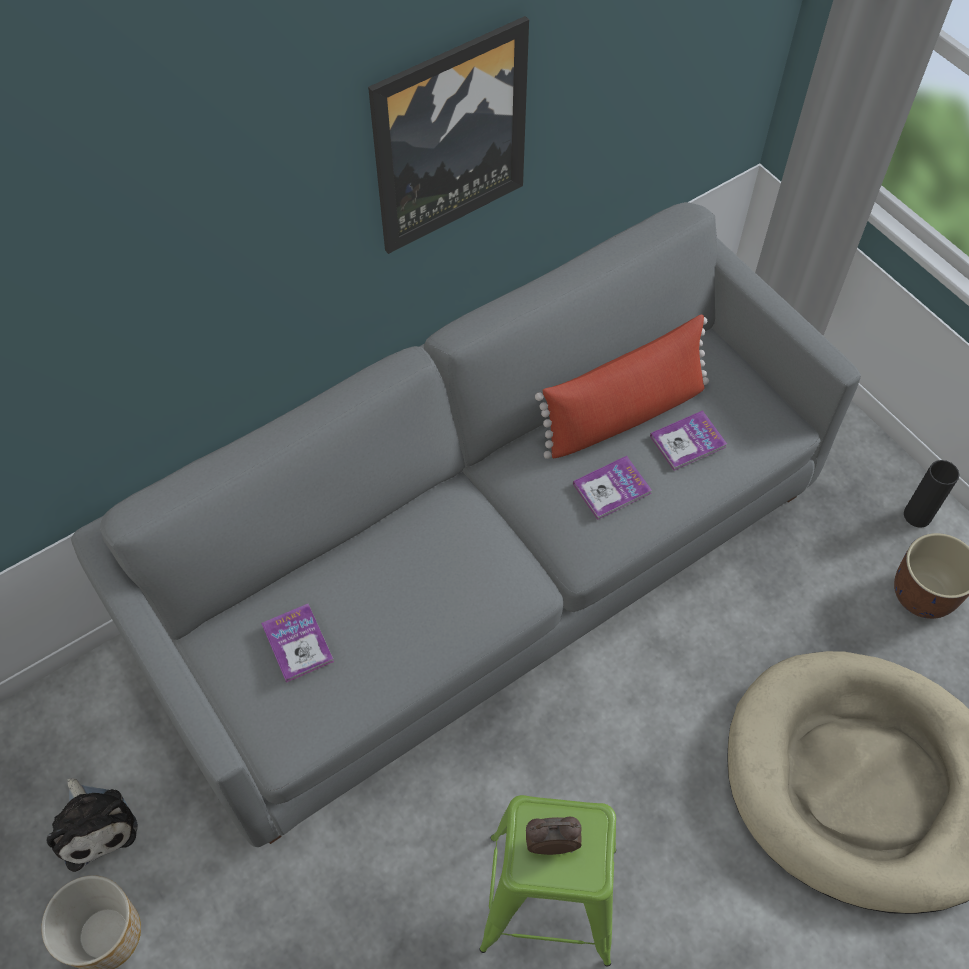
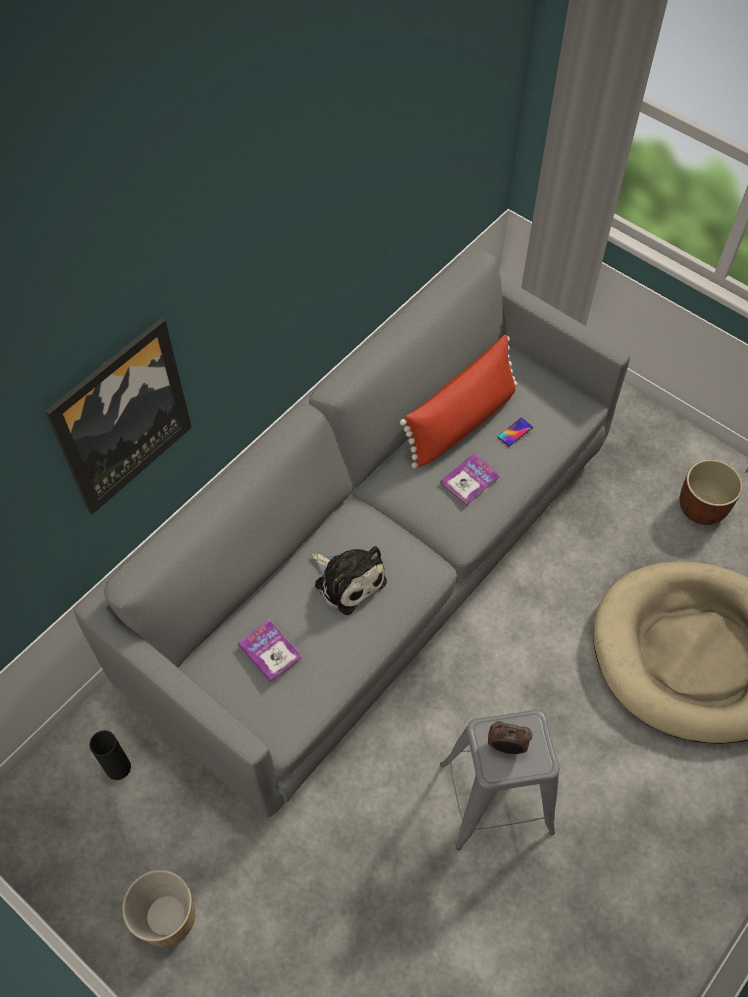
camera: 15 degrees left, 0 degrees up
plush toy [46,778,138,872] -> plush toy moved to [312,546,387,615]
picture [368,16,529,254] -> picture moved to [45,317,192,515]
green stool [479,795,616,967] -> grey stool [440,709,559,850]
alarm clock [526,817,582,855] -> alarm clock turned 150 degrees counterclockwise [488,721,532,754]
book [650,410,727,471] -> phone [498,418,533,447]
black vase [904,460,959,528] -> black vase moved to [89,730,131,780]

